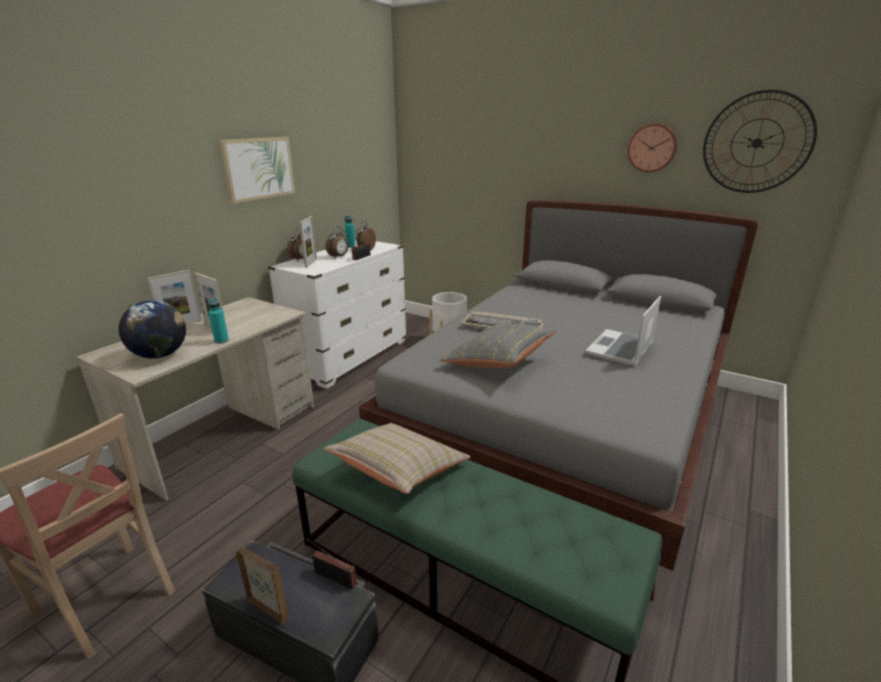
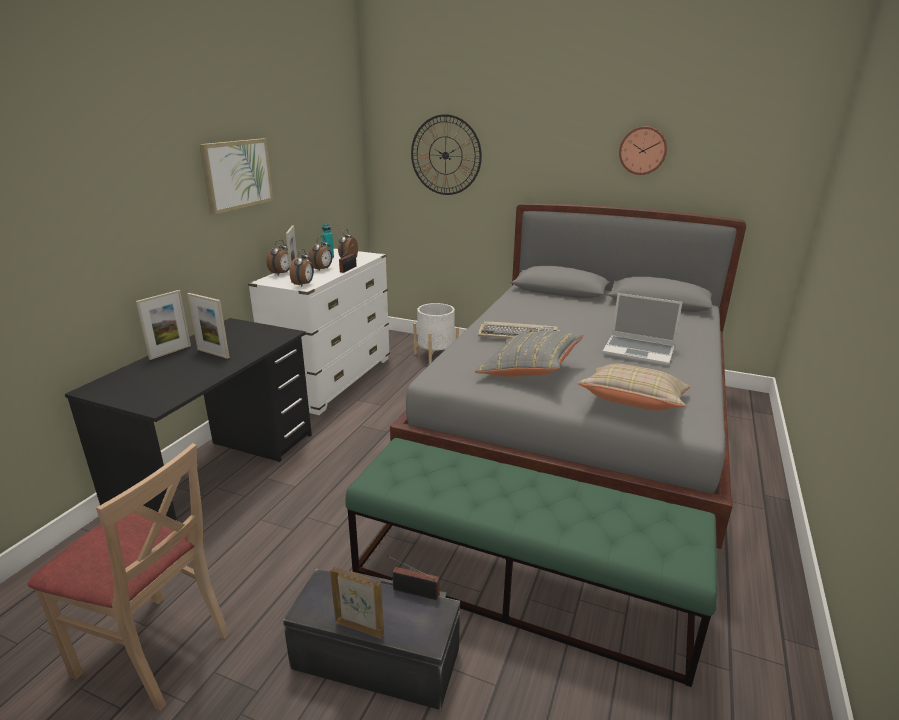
camera: 10 degrees left, 0 degrees up
beige desk [76,297,314,500] -> black desk [65,318,312,521]
globe [119,300,186,359] -> none
turquoise bottle [207,298,229,344] -> none
beige pillow [324,423,470,494] -> beige pillow moved to [578,364,690,411]
laptop [585,296,661,366] -> laptop turned 90 degrees counterclockwise [602,293,683,366]
wall clock [703,90,817,193] -> wall clock moved to [411,114,482,195]
none -> alarm clock [290,249,314,287]

